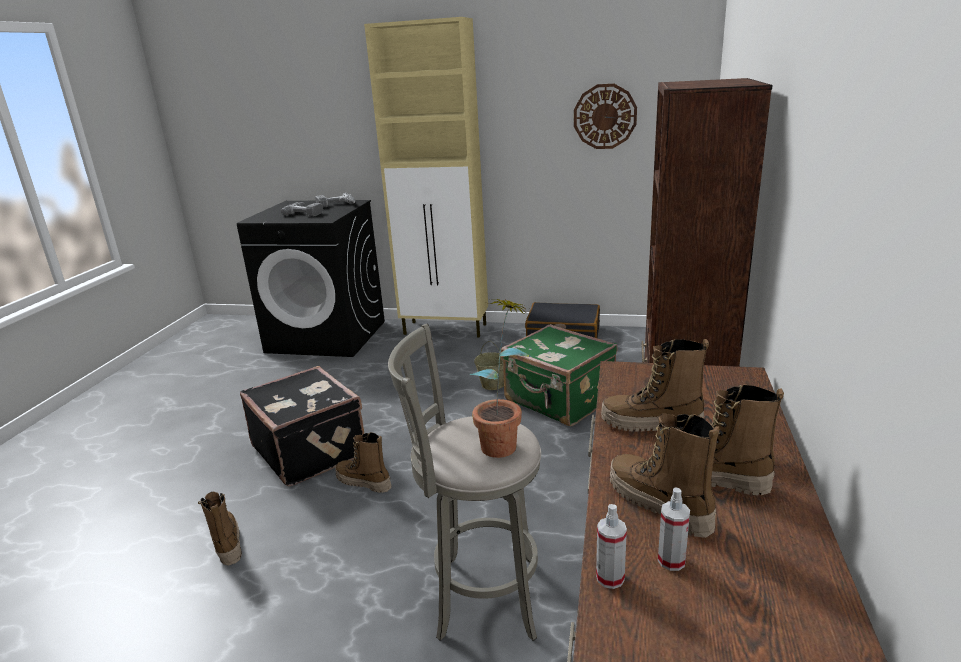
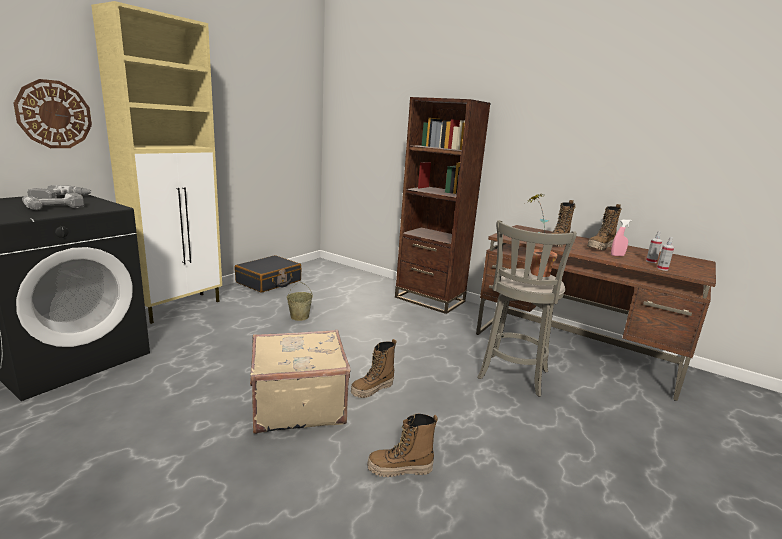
camera: 70 degrees left, 5 degrees down
black suitcase [240,366,364,486] -> beige suitcase [250,330,351,434]
green suitcase [501,324,617,426] -> none
wall clock [574,84,637,149] -> wall clock moved to [13,79,92,148]
boot [610,413,720,538] -> pink spray bottle [611,219,632,256]

